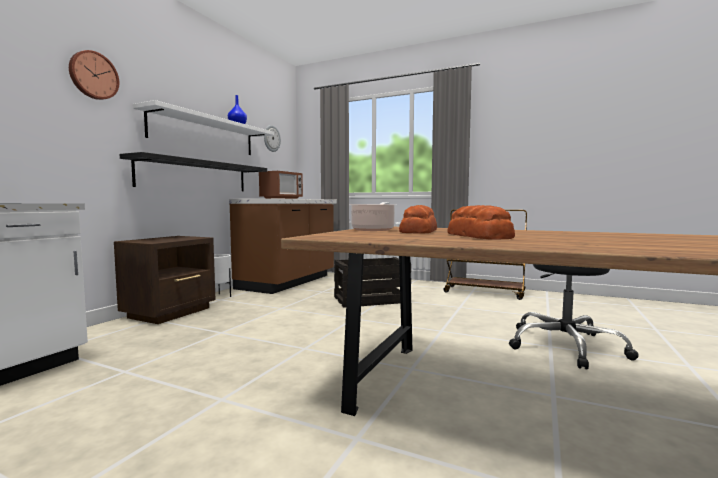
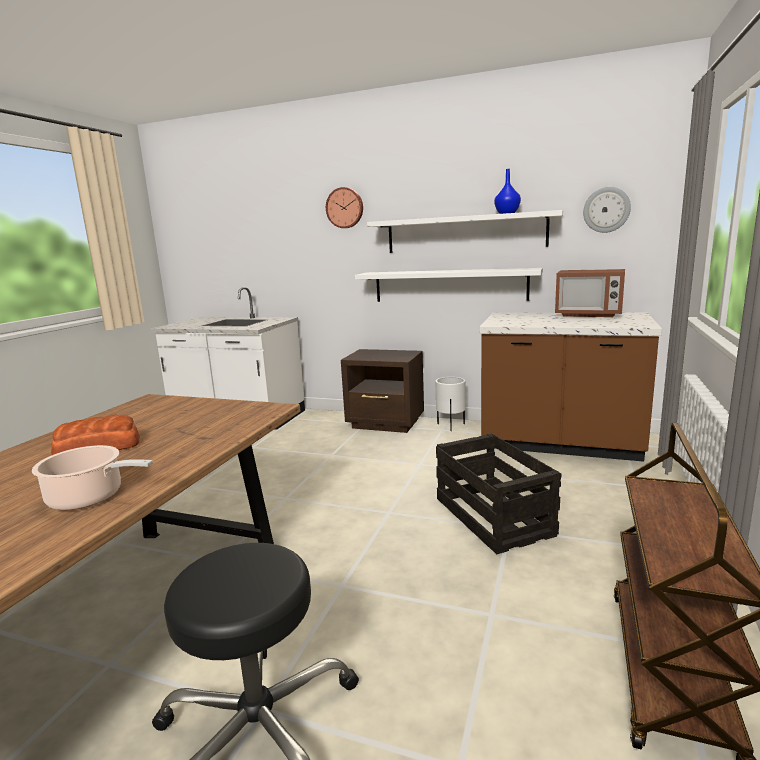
camera: 85 degrees right, 10 degrees up
black shelf [120,152,267,191] -> white shelf [355,268,543,302]
cooking pot [349,202,397,231] -> cooking pot moved to [32,445,153,510]
bread [399,205,437,233] -> none

